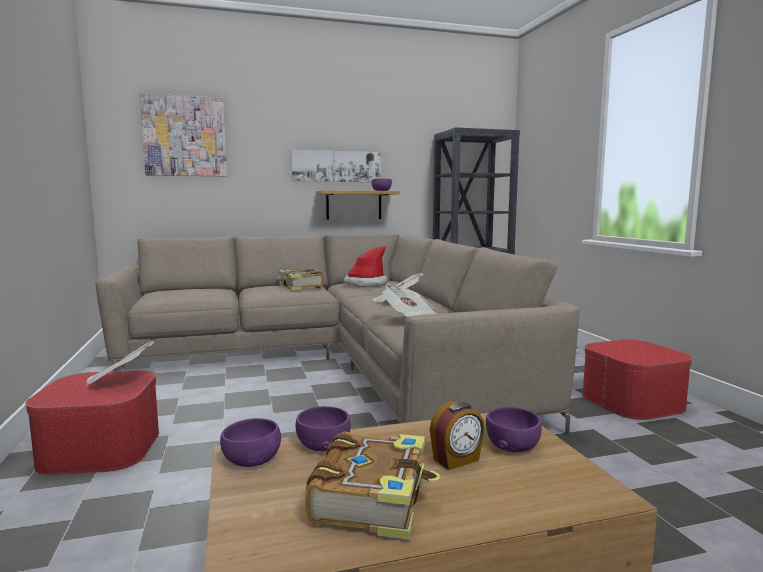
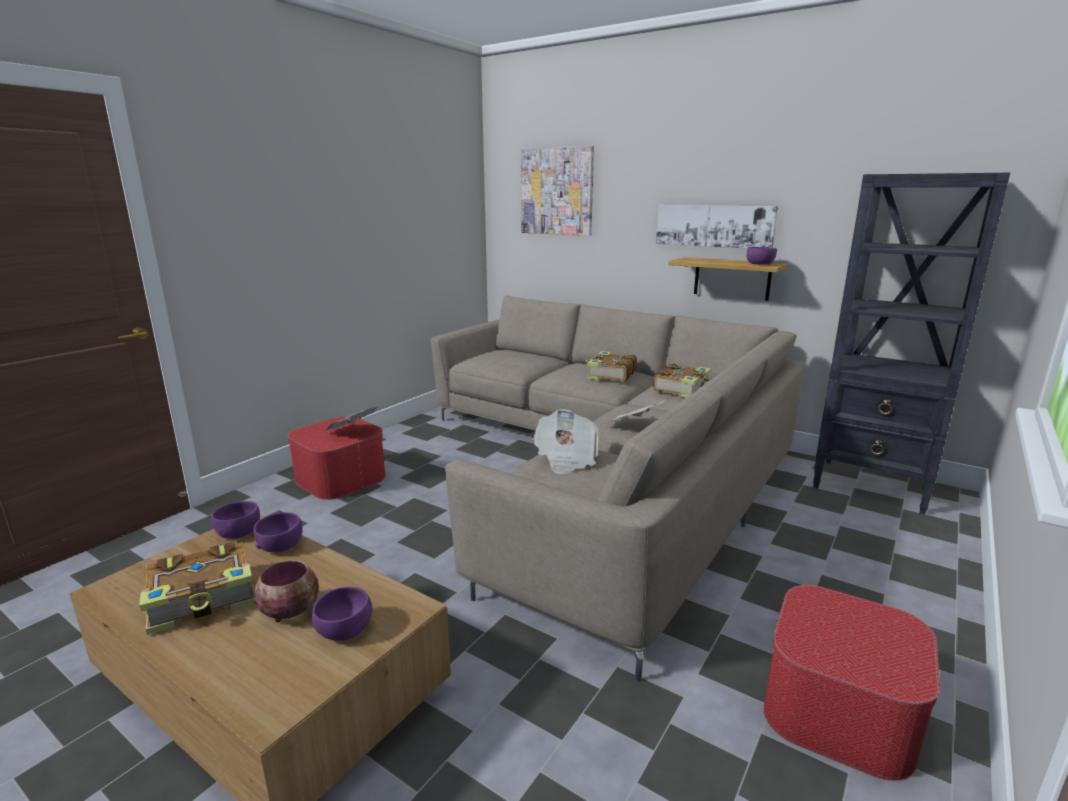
camera: 50 degrees right, 10 degrees up
hat [344,246,388,287] -> book [653,363,711,398]
alarm clock [430,401,485,470] -> bowl [254,560,319,622]

